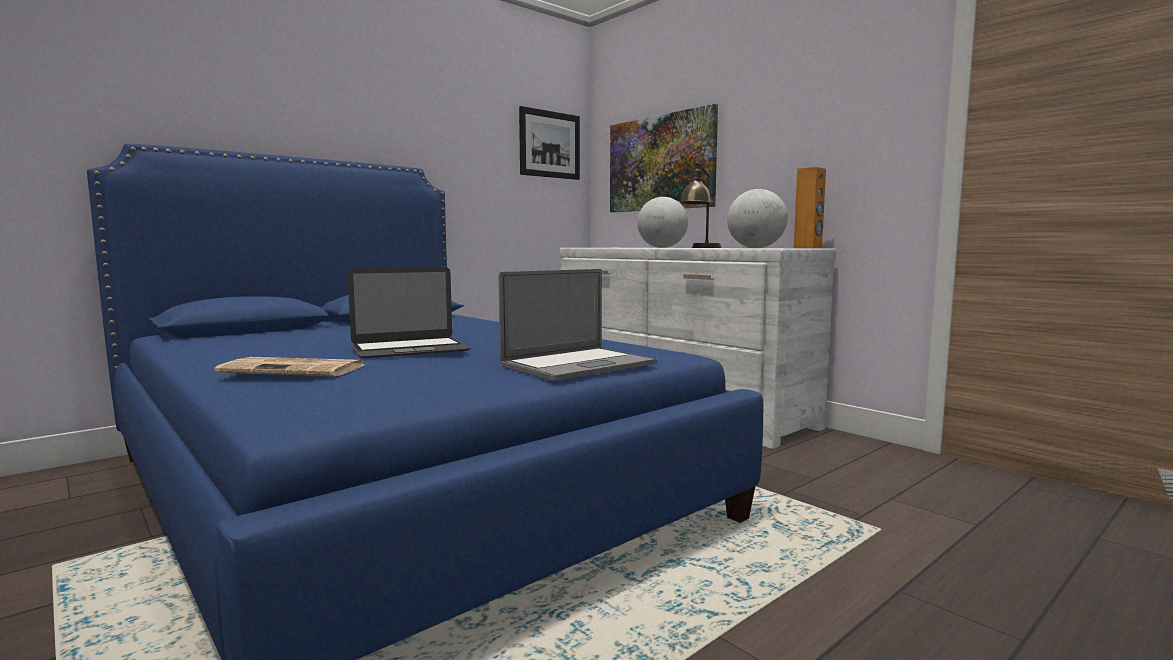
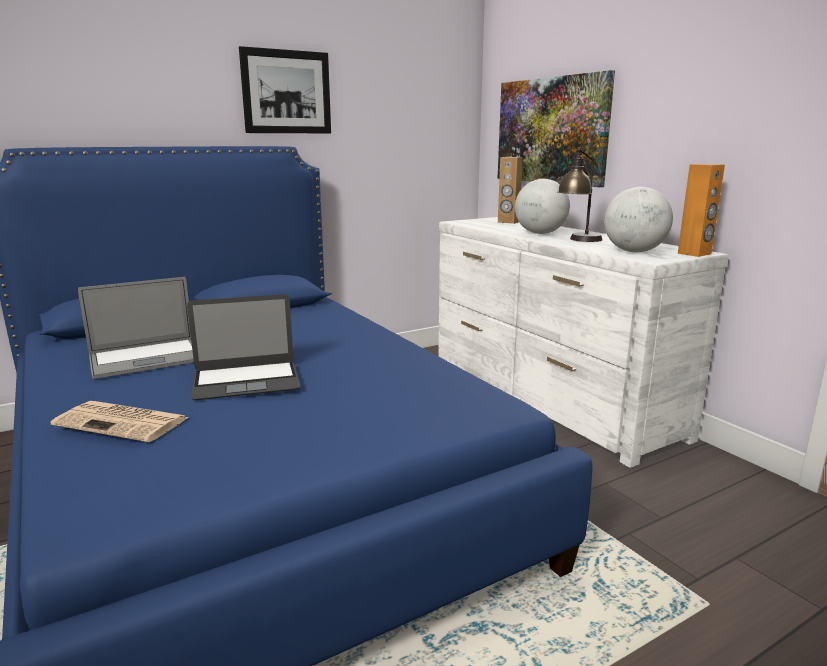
camera: 10 degrees right, 10 degrees up
laptop [498,269,658,381] -> laptop moved to [78,277,194,379]
picture [519,106,580,180] -> picture moved to [239,46,331,133]
none -> brown speaker [498,157,523,224]

